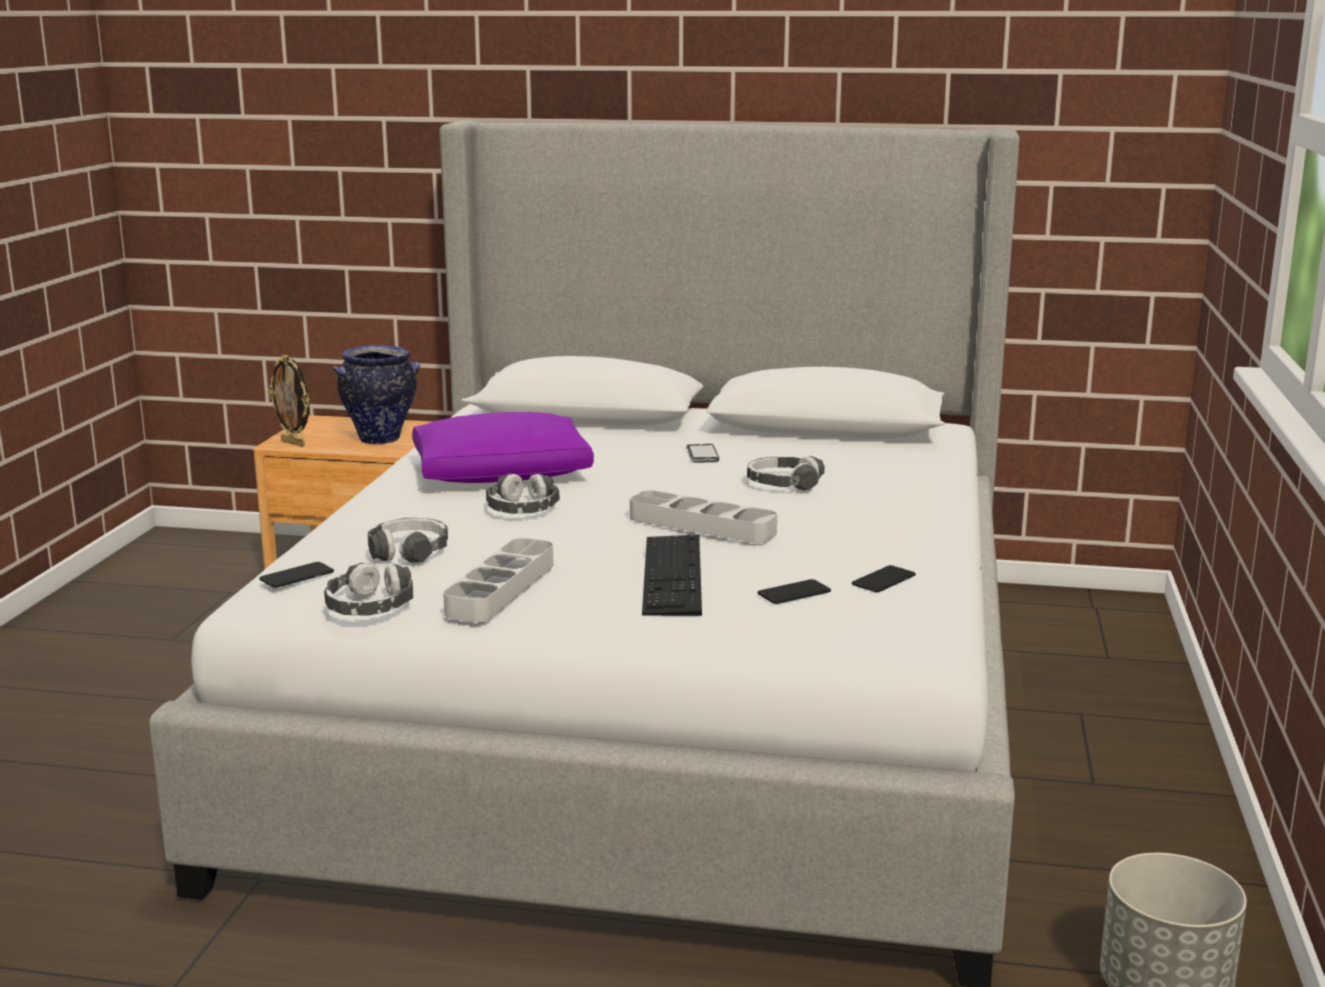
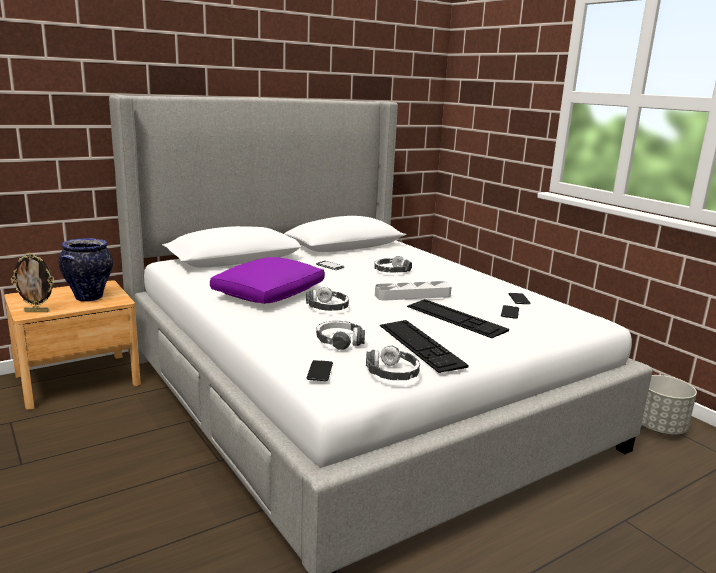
camera: 45 degrees left, 0 degrees up
grey tray [443,538,553,622] -> keyboard [380,320,468,373]

